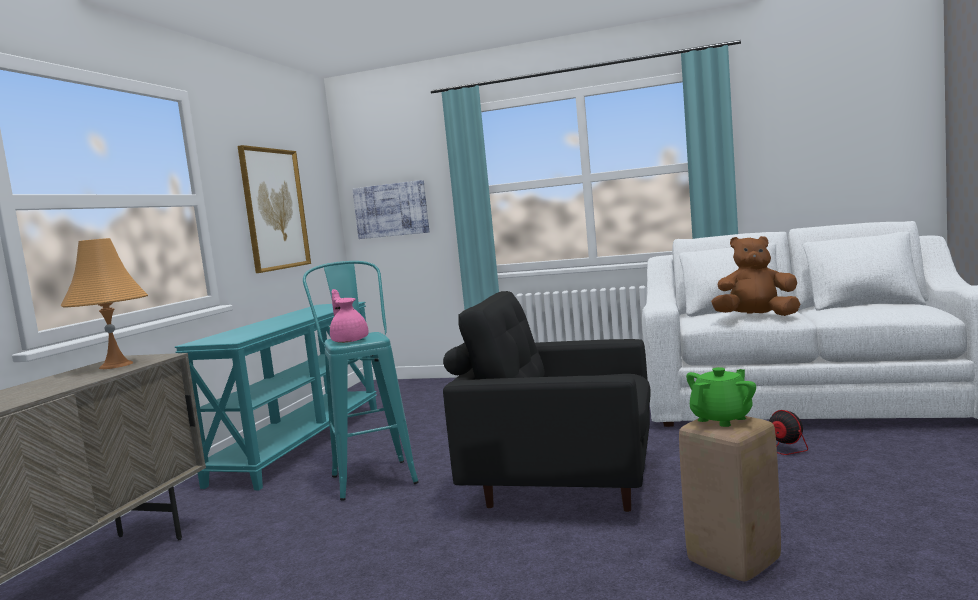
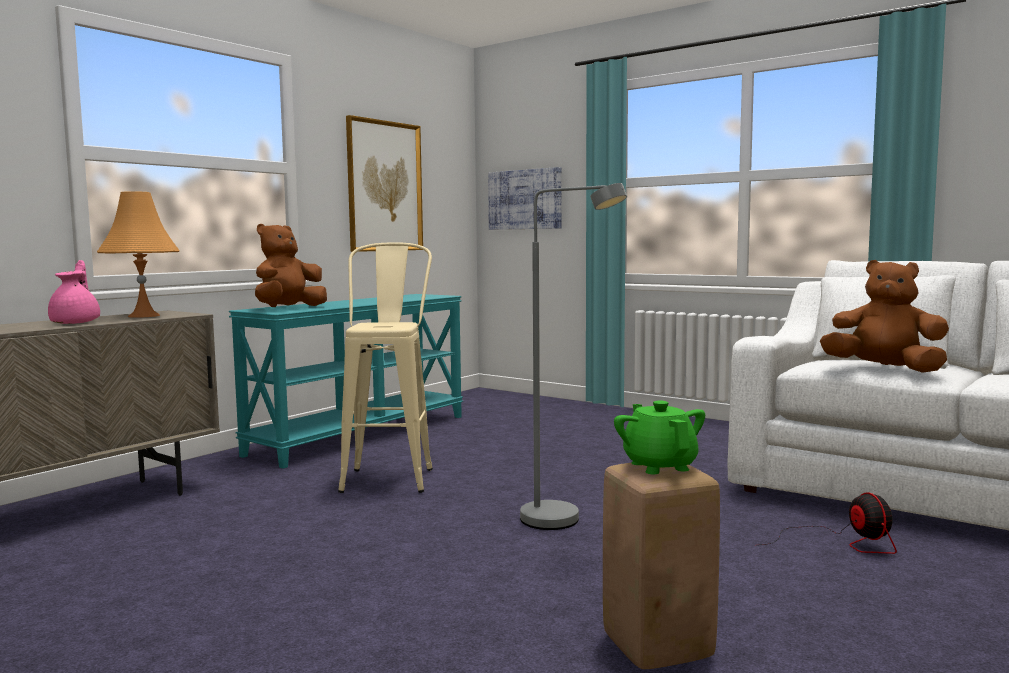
camera: 20 degrees right, 0 degrees up
turquoise stool [303,261,419,500] -> beige stool [338,242,433,493]
pink teapot [330,289,369,343] -> pink teapot moved to [48,260,100,324]
black armchair [443,291,651,512] -> grey floor lamp [520,183,627,530]
green teapot [686,367,756,427] -> green teapot turned 90 degrees counterclockwise [614,401,705,474]
none -> brown plush toy [255,224,327,307]

